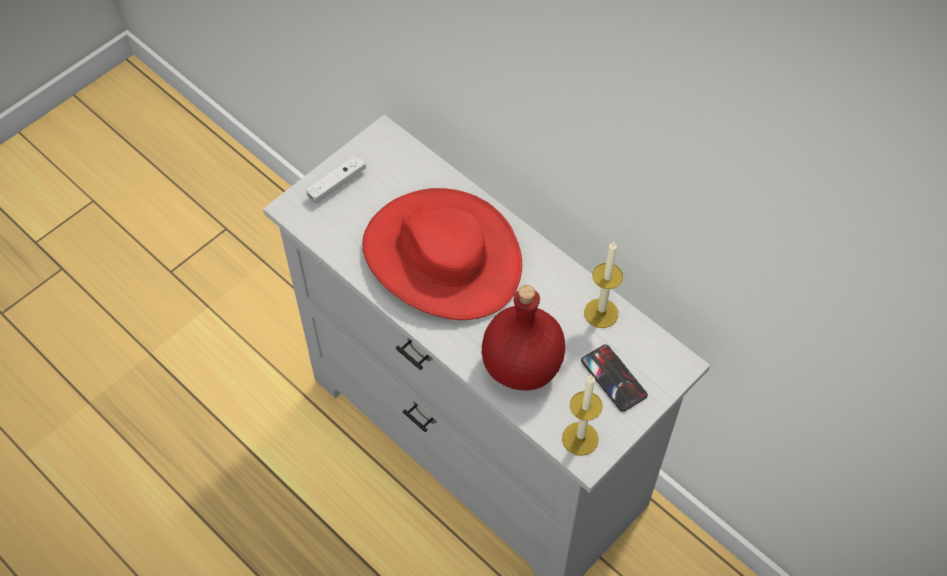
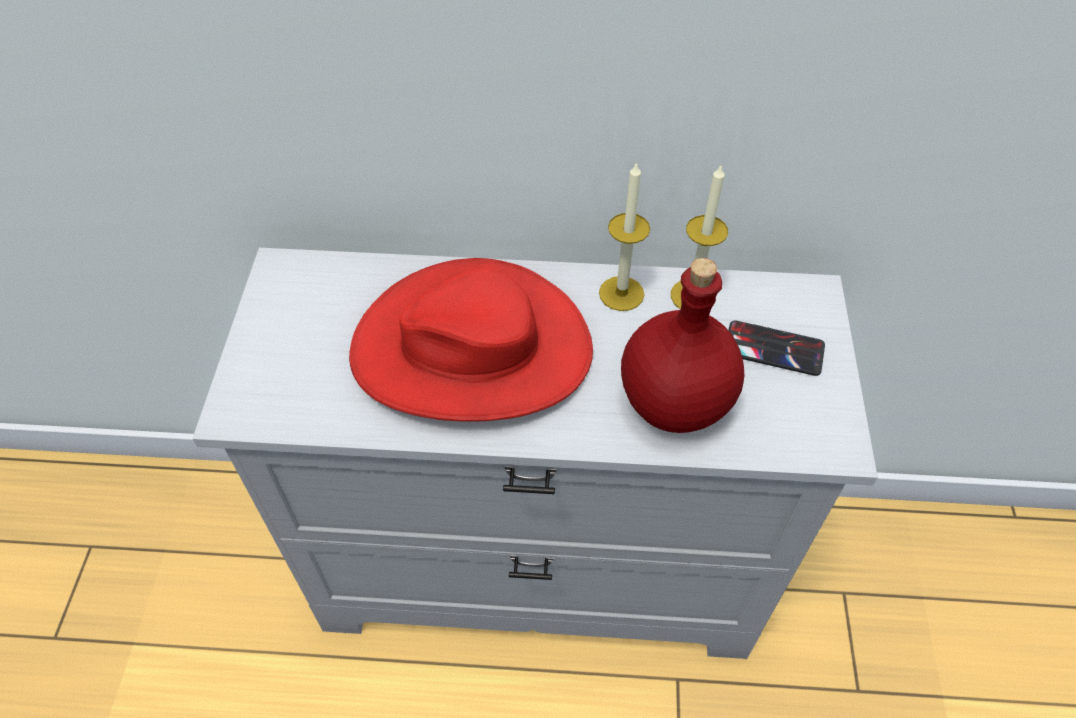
camera: 40 degrees left, 5 degrees down
white game controller [306,155,366,204] -> none
candle [562,375,603,456] -> candle moved to [599,162,650,311]

